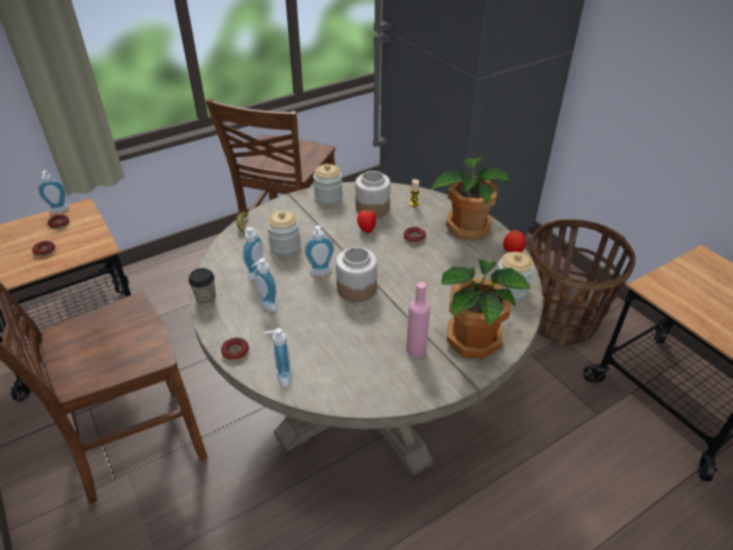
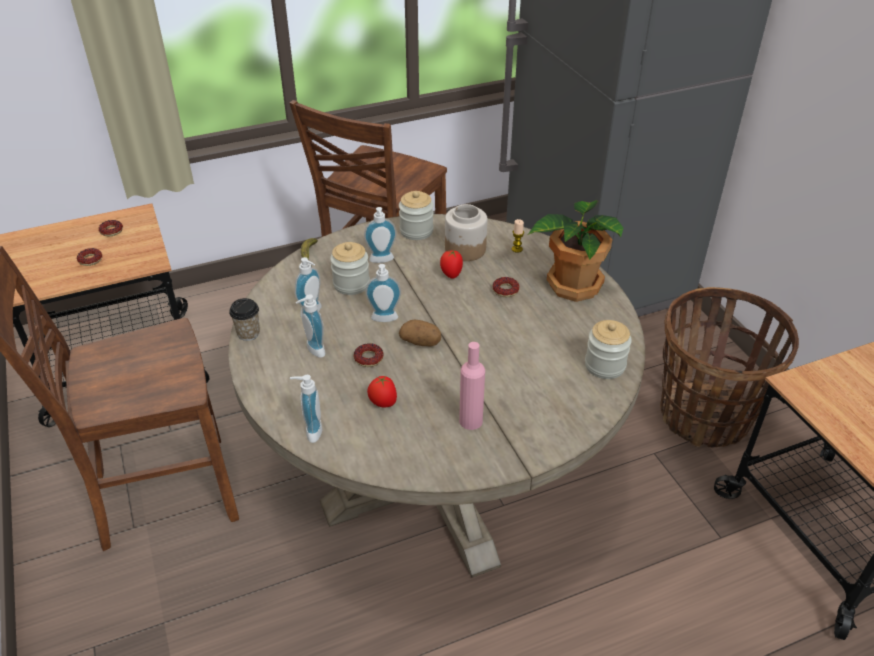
camera: 10 degrees right, 0 degrees up
soap dispenser [38,170,69,213] -> soap dispenser moved to [364,207,397,263]
donut [221,338,249,361] -> donut moved to [354,343,384,367]
jar [336,247,377,302] -> potato [399,320,441,346]
potted plant [441,260,531,359] -> none
tomato [503,230,526,252] -> tomato moved to [367,376,397,407]

